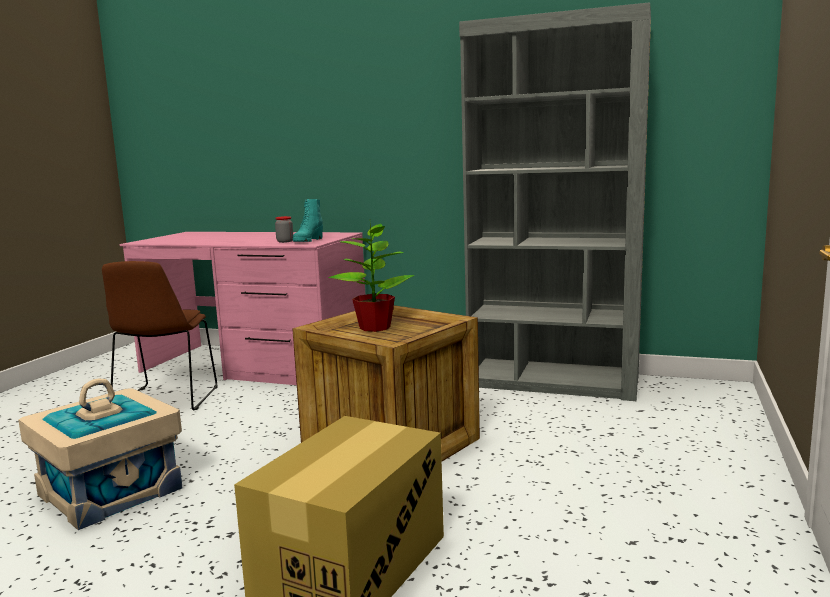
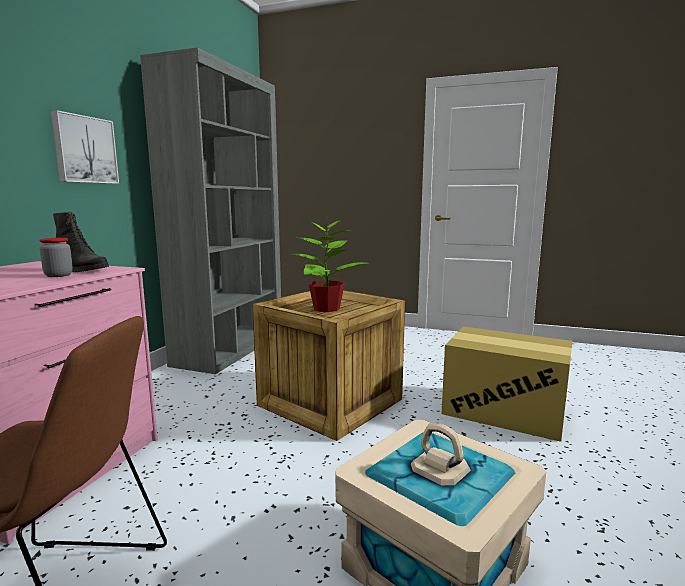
camera: 90 degrees left, 0 degrees up
turquoise boot [293,199,323,242] -> black boot [53,212,109,272]
none -> picture [51,110,119,184]

